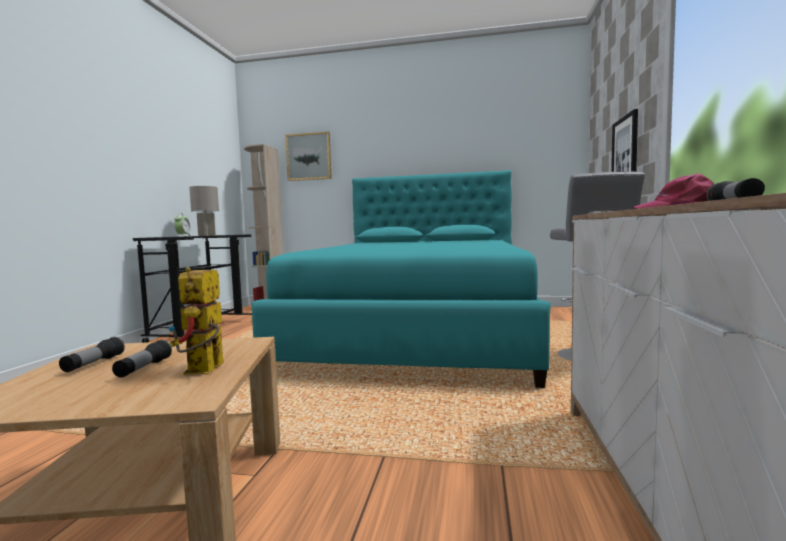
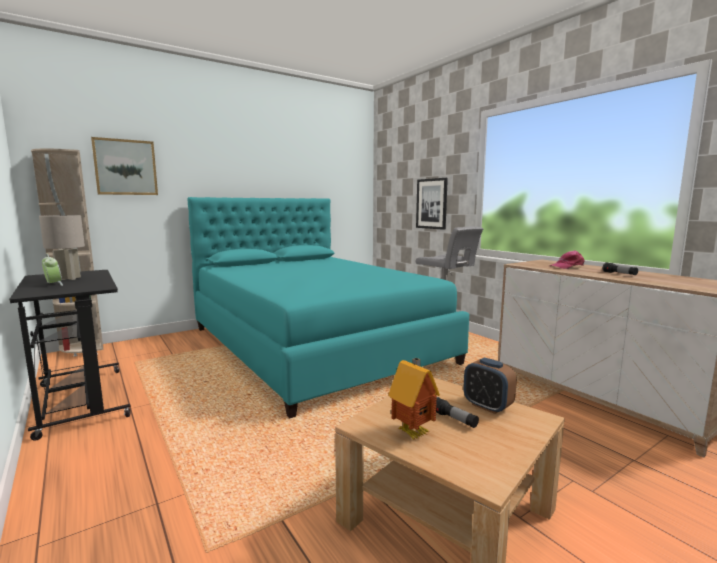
camera: 45 degrees left, 5 degrees up
flashlight [59,337,125,372] -> toy house [388,358,440,439]
toy robot [169,267,224,375] -> alarm clock [463,358,517,414]

